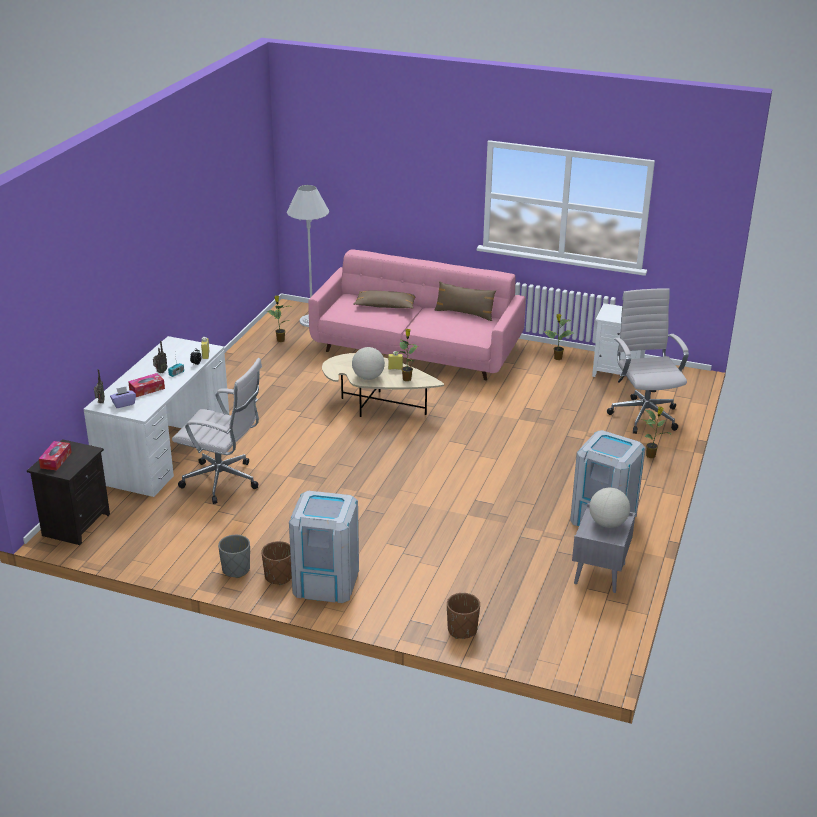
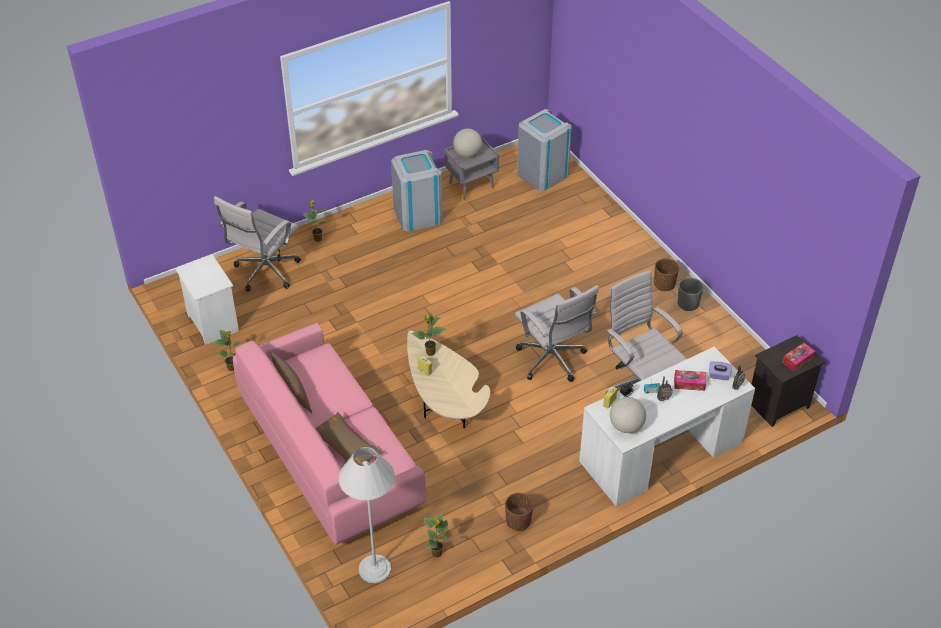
camera: 140 degrees left, 15 degrees up
grey trash can [289,491,359,603] -> grey trash can moved to [517,109,572,191]
globe [352,347,385,380] -> globe moved to [610,397,646,433]
brown planter [447,593,480,639] -> brown planter moved to [505,493,533,531]
none -> white office chair [515,285,599,382]

